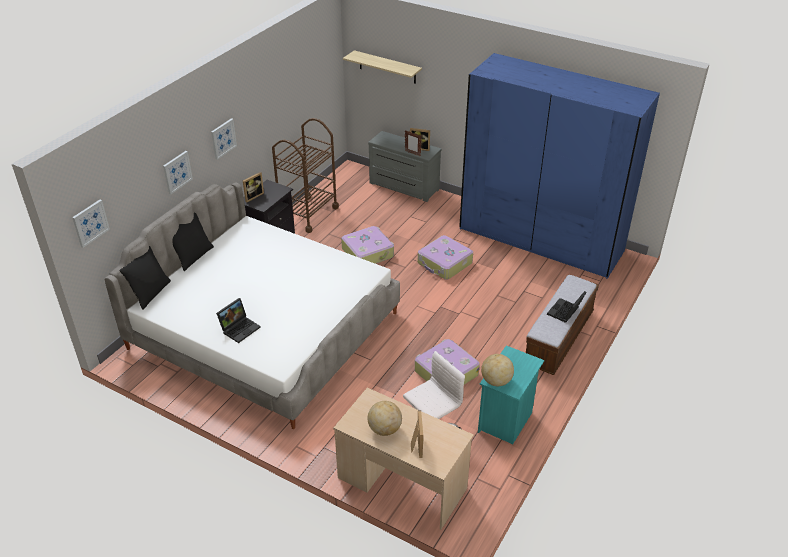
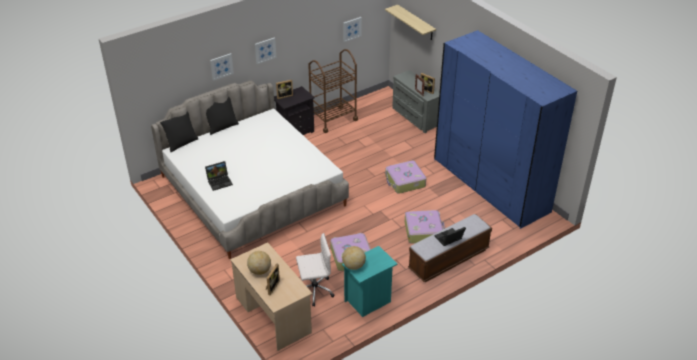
camera: 25 degrees right, 0 degrees up
picture [72,200,110,248] -> picture moved to [343,17,362,42]
suitcase [341,226,394,264] -> suitcase moved to [405,210,445,243]

